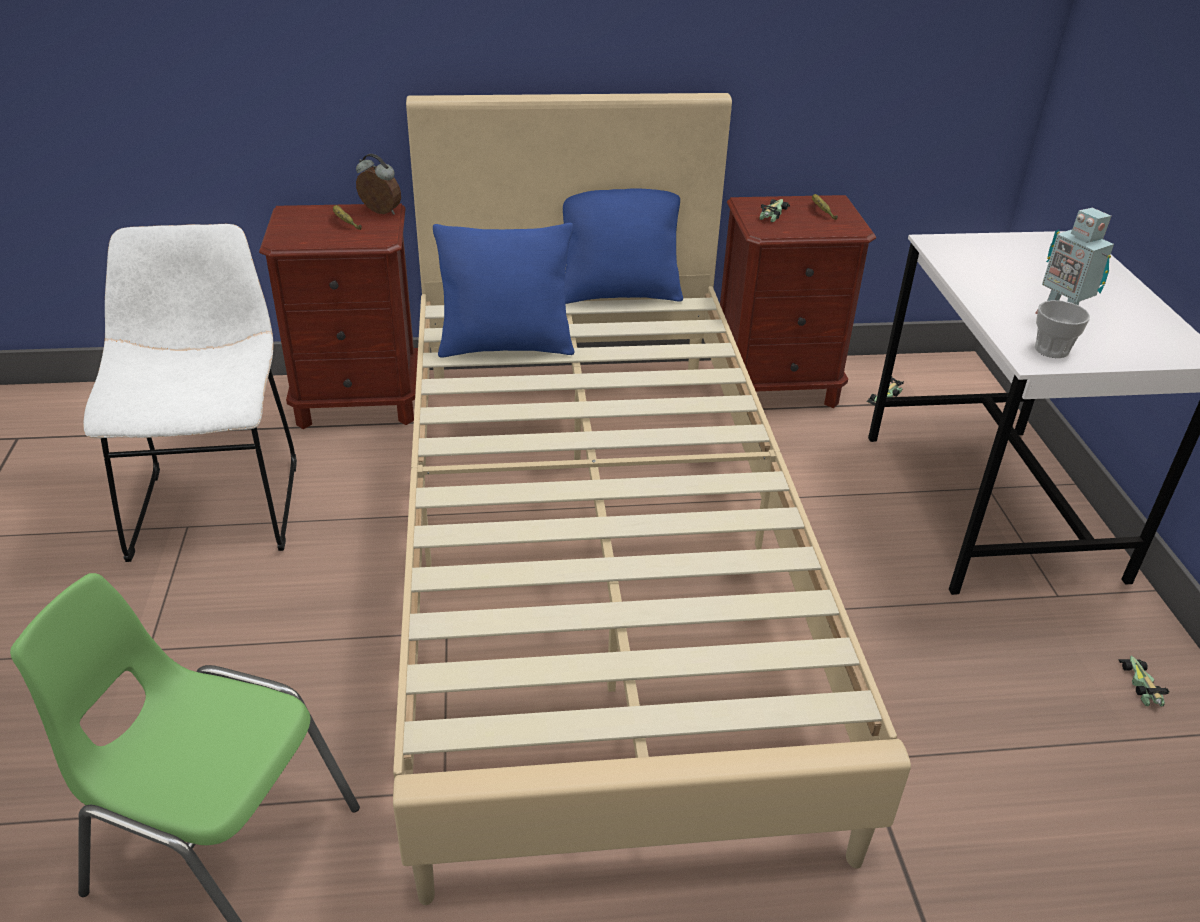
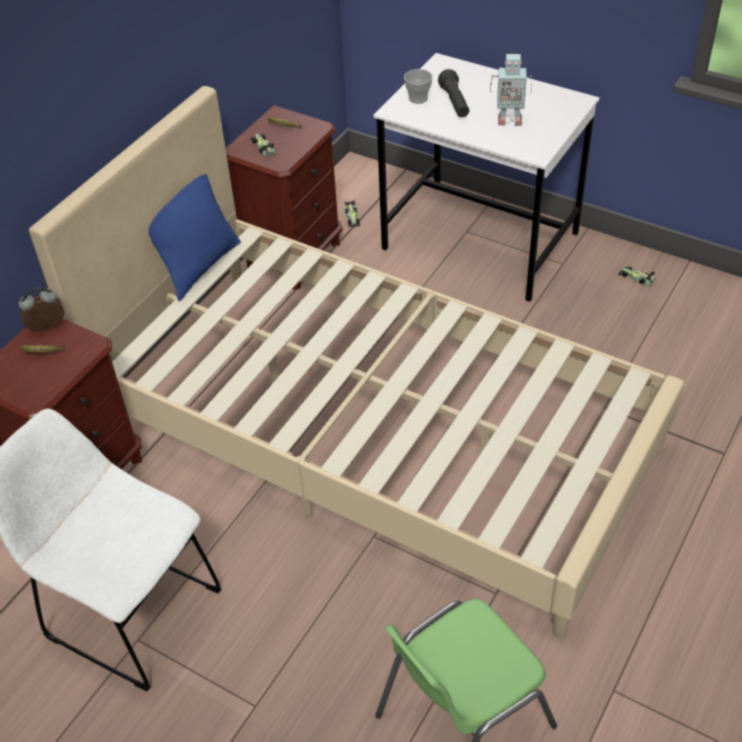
camera: 50 degrees left, 10 degrees up
blue pillow [433,223,575,358] -> none
cup [1035,300,1090,358] -> cup moved to [404,69,433,104]
none -> black flashlight [438,69,469,117]

